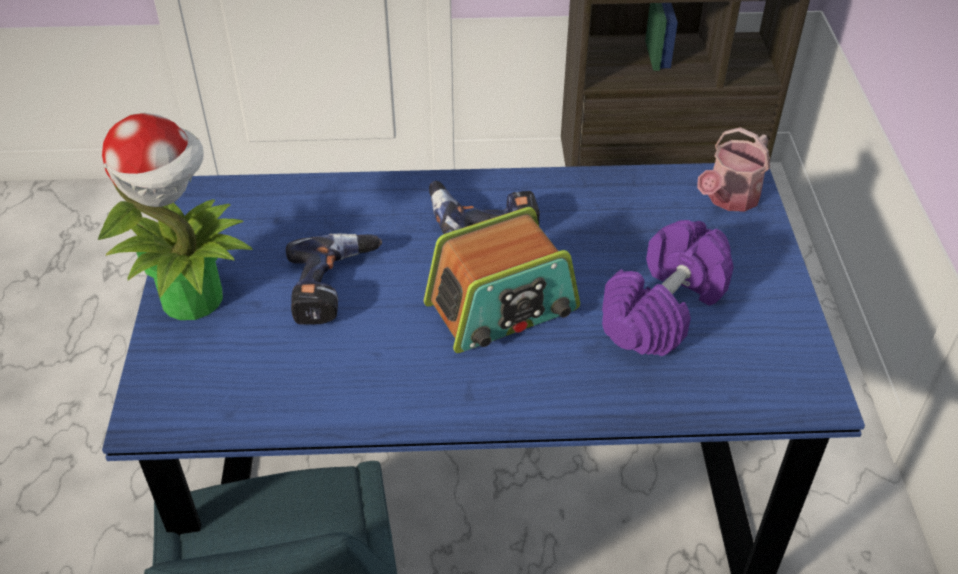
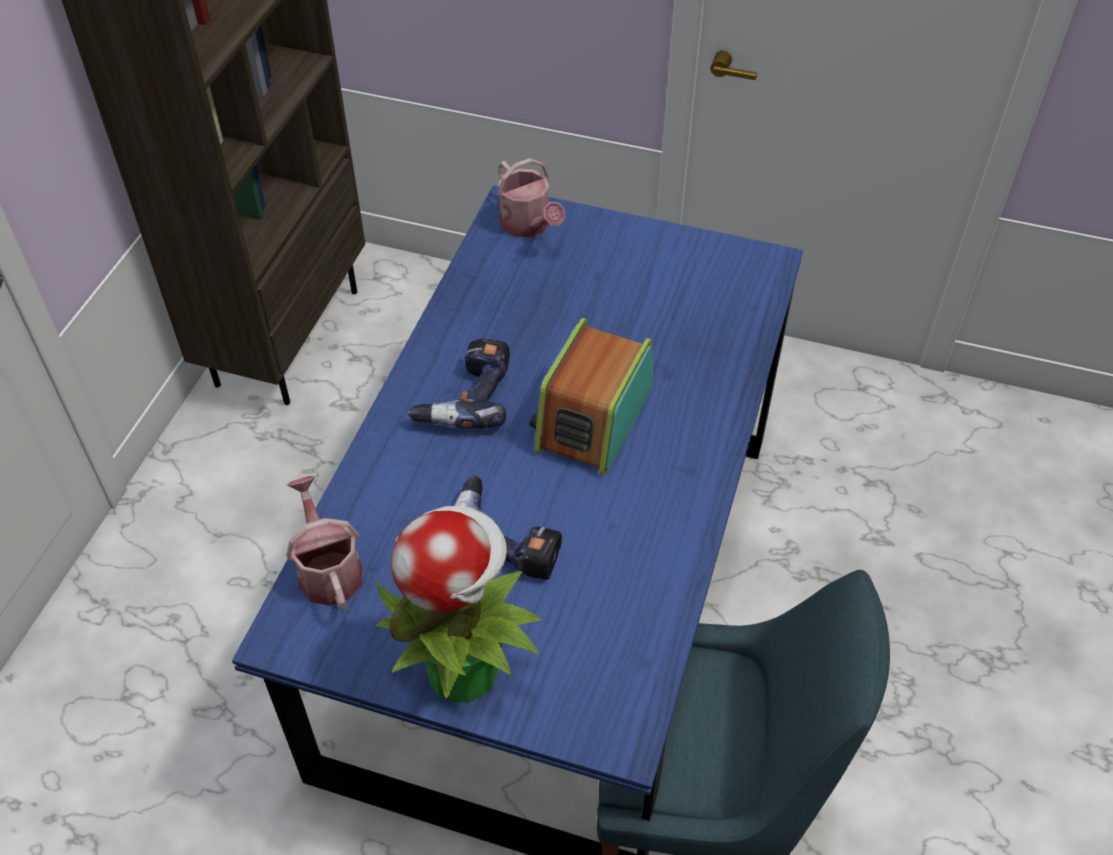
camera: 70 degrees left, 5 degrees up
radio [423,207,580,353] -> radio turned 150 degrees counterclockwise [529,318,653,476]
purple dumbbell [602,220,734,356] -> none
none -> watering can [286,476,362,610]

